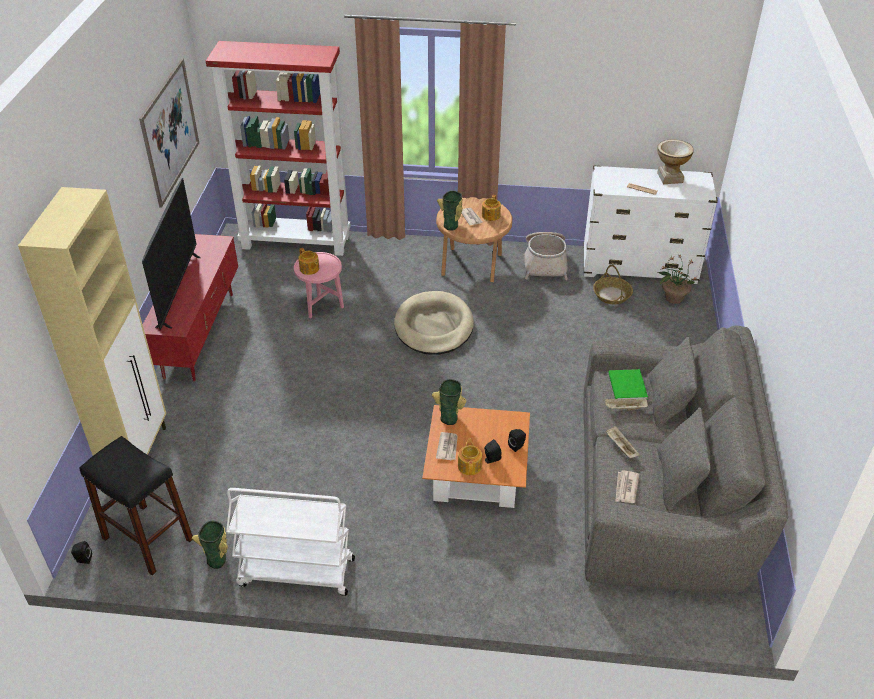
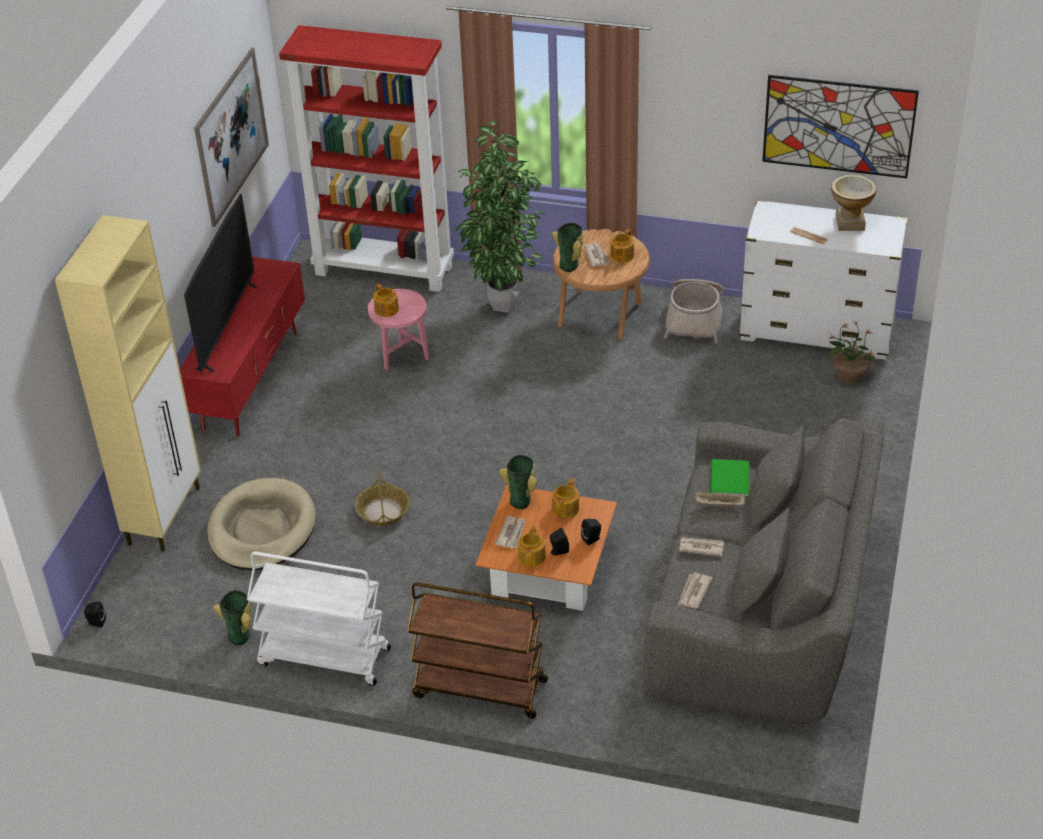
camera: 10 degrees right, 0 degrees up
black stool [80,436,193,575] -> none
beige dog bed [394,291,474,355] -> beige dog bed moved to [207,478,316,570]
basket [593,265,633,304] -> basket moved to [355,470,410,526]
beige tray [606,426,640,458] -> newspaper [680,537,724,557]
none -> brown cart [407,582,548,719]
none -> potted plant [455,121,545,313]
none -> teapot [552,478,579,518]
none -> picture [762,75,919,178]

